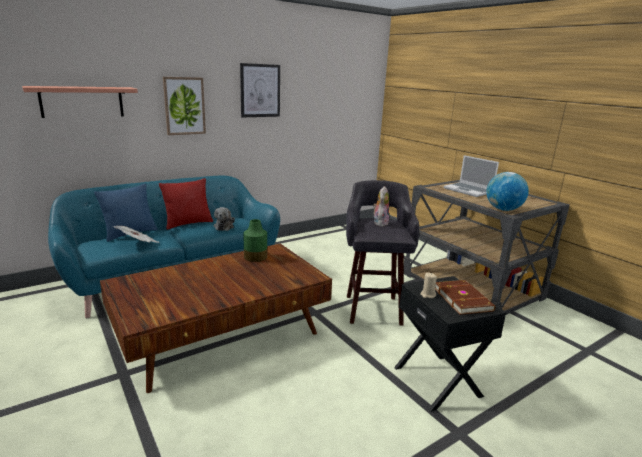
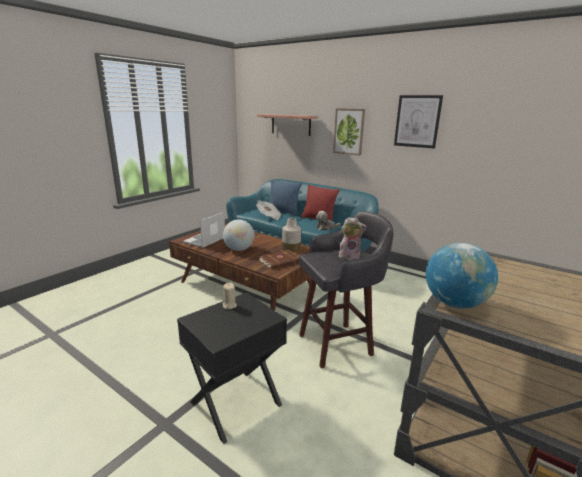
camera: 70 degrees right, 0 degrees up
green vase [243,219,267,262] -> beige vase [282,218,301,252]
brown book [435,280,496,315] -> brown book moved to [259,250,299,269]
laptop [444,155,499,197] -> laptop moved to [183,212,225,248]
none -> globe [223,220,254,251]

